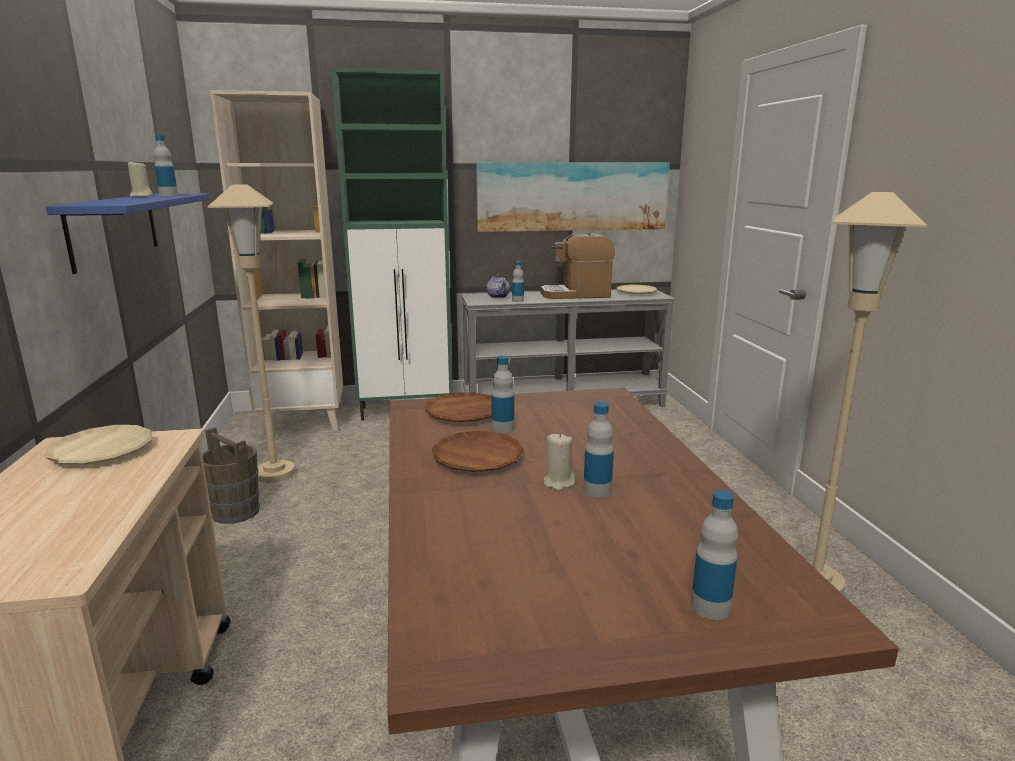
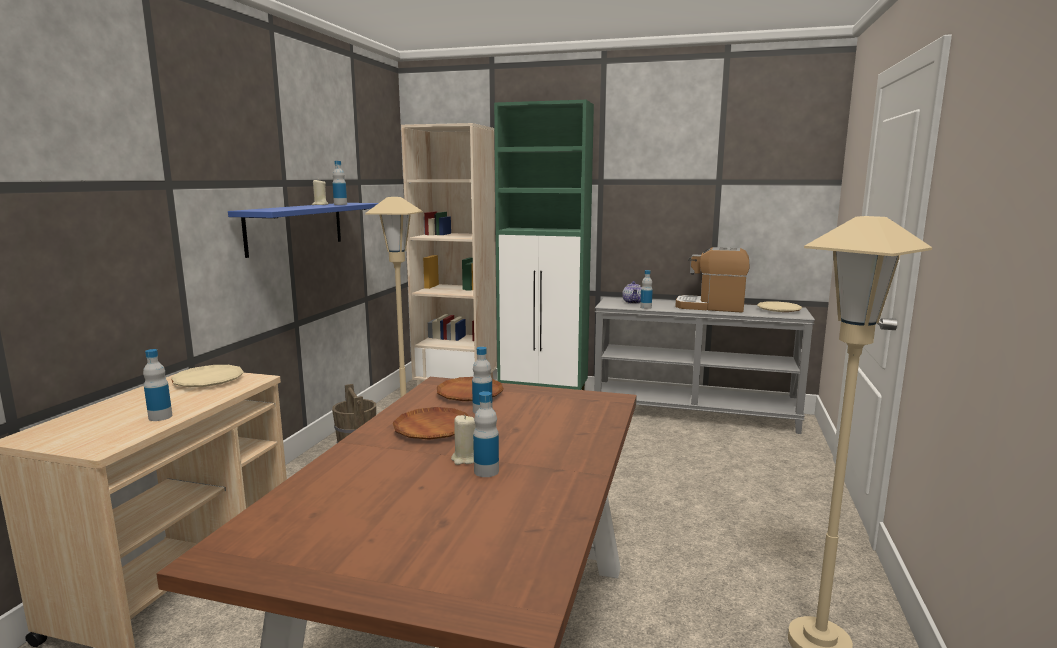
camera: 25 degrees right, 5 degrees down
picture [476,162,670,232] -> none
bottle [691,490,738,620] -> bottle moved to [143,349,173,421]

